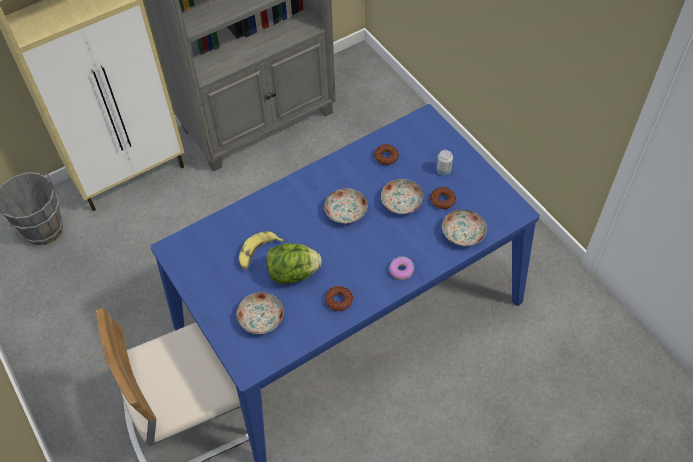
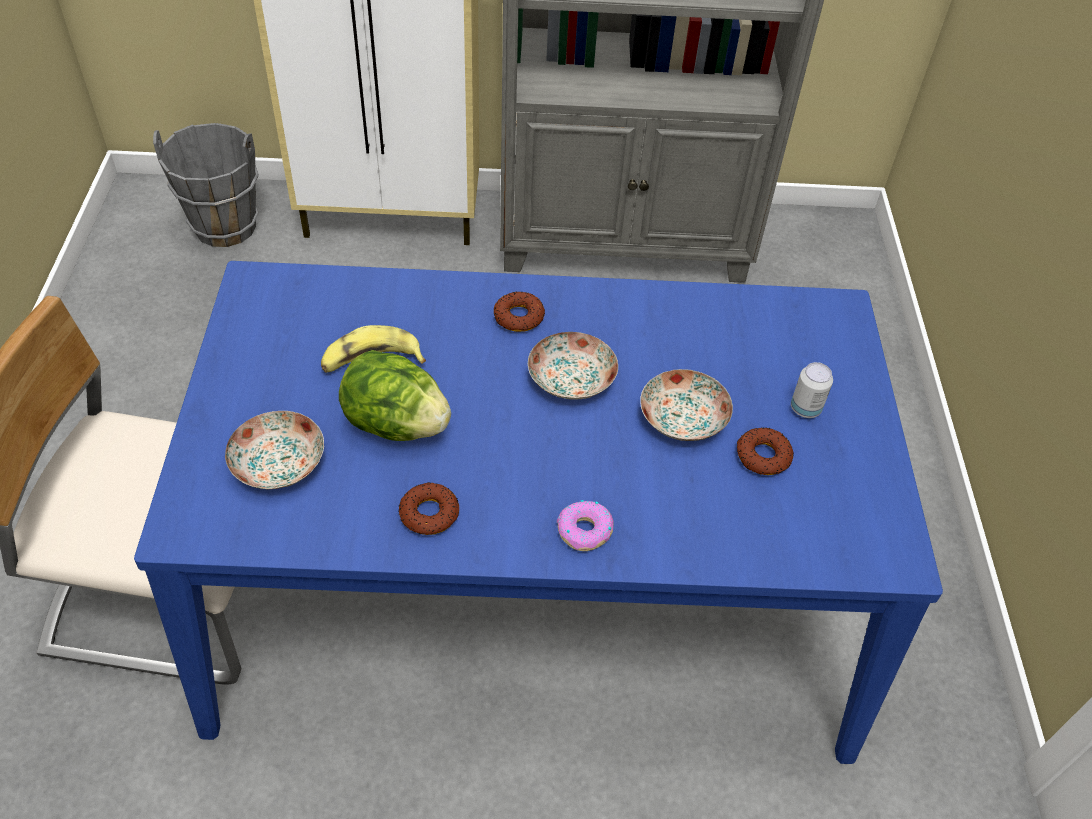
camera: 30 degrees right, 5 degrees down
donut [373,144,399,165] -> donut moved to [494,292,545,332]
plate [442,210,487,246] -> none

